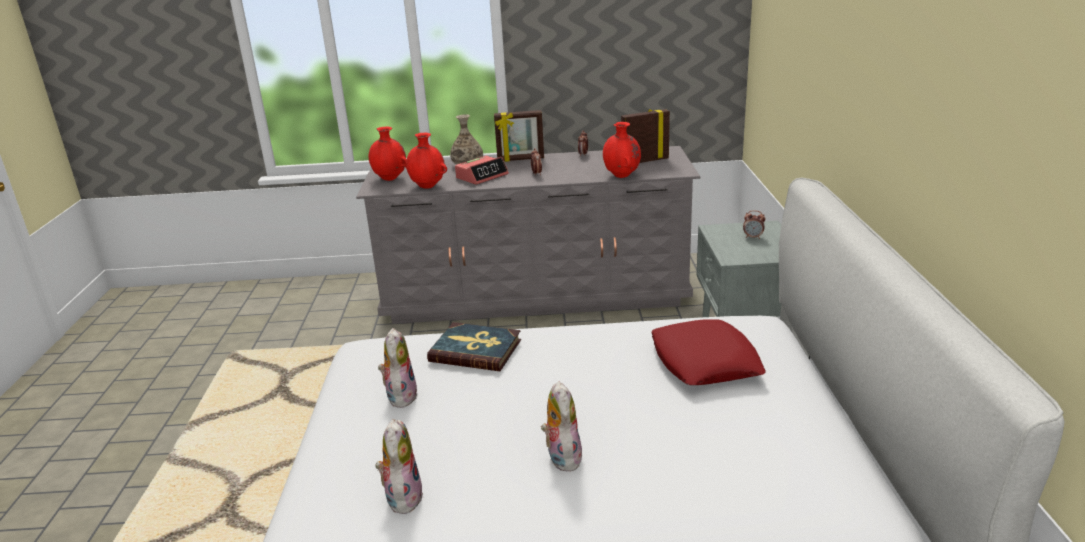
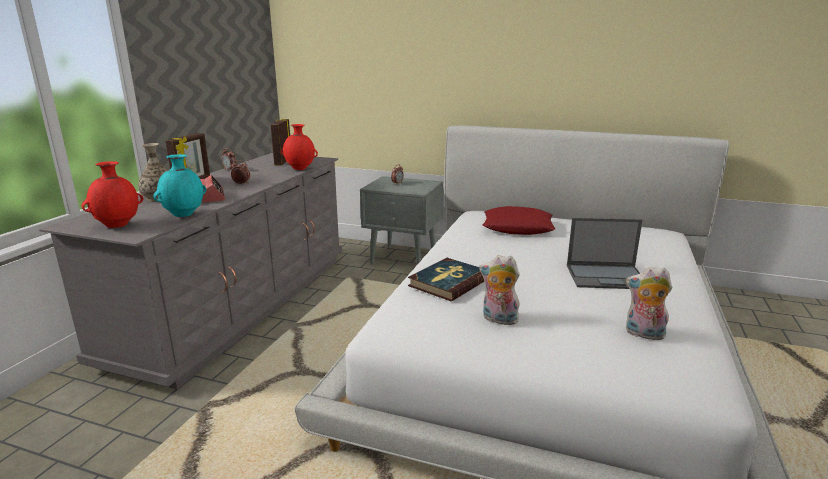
camera: 70 degrees left, 5 degrees down
red vase [405,133,447,189] -> turquoise vase [153,154,206,217]
plush toy [541,381,582,472] -> laptop [567,218,642,289]

